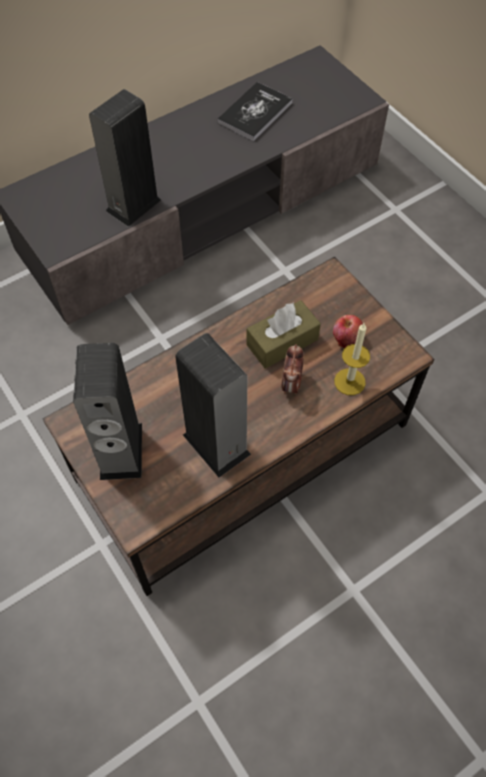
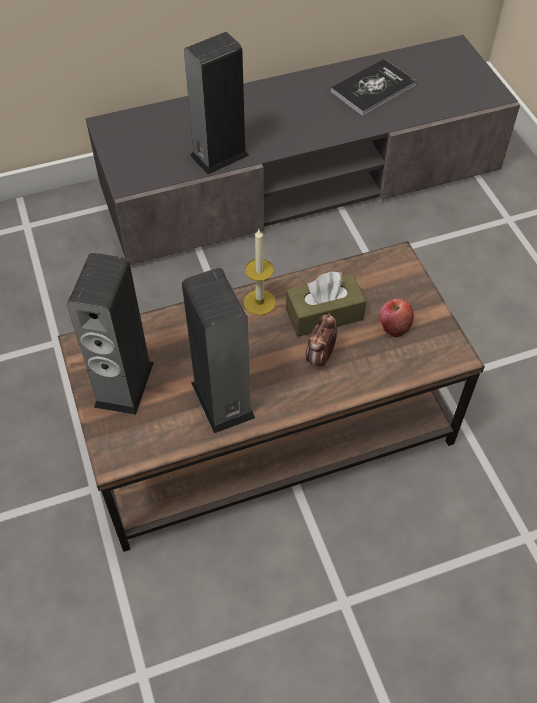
camera: 15 degrees right, 5 degrees down
candle [334,323,370,395] -> candle moved to [244,230,276,315]

